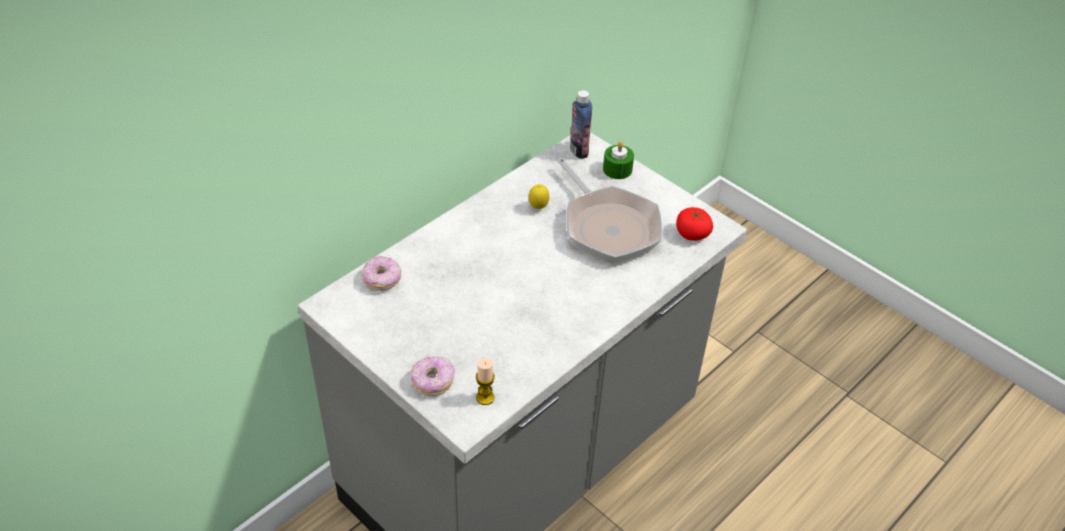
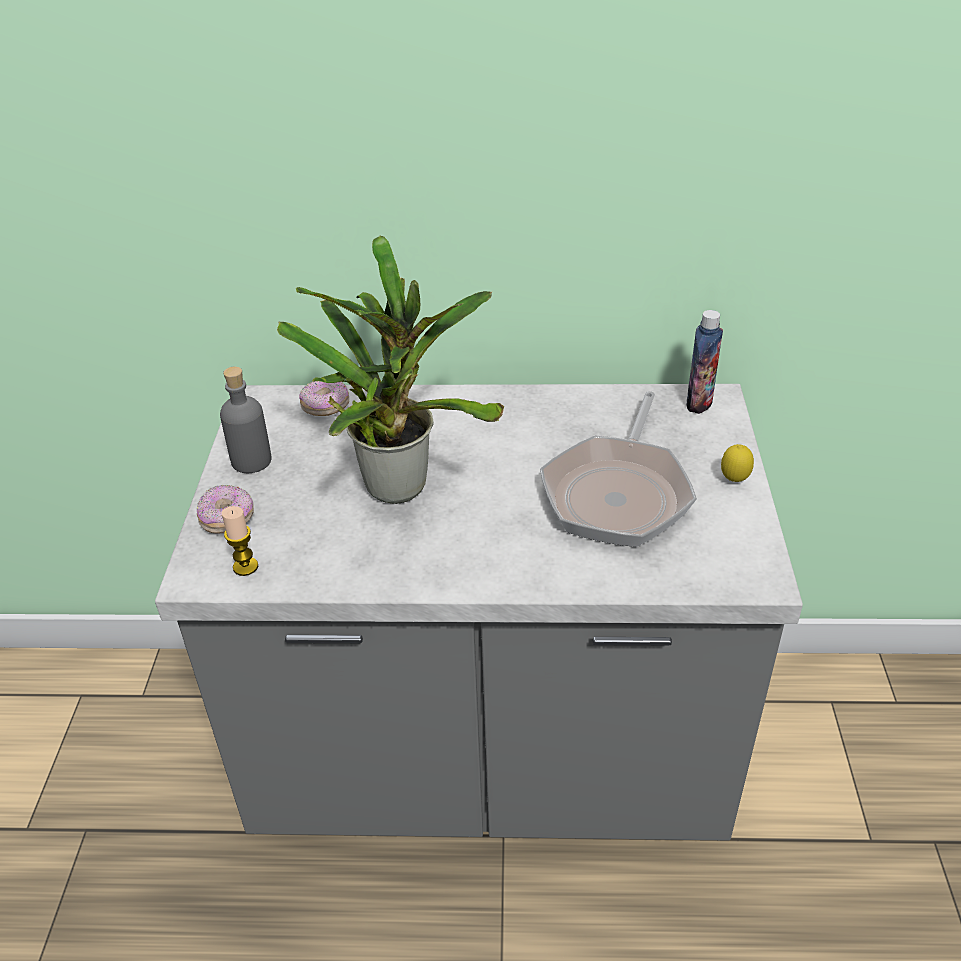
camera: 50 degrees right, 5 degrees down
lemon [529,184,549,209] -> lemon moved to [721,444,754,482]
green candle [603,141,634,179] -> none
tomato [676,207,713,241] -> none
none -> grey bottle [220,367,272,473]
none -> potted plant [277,236,504,504]

